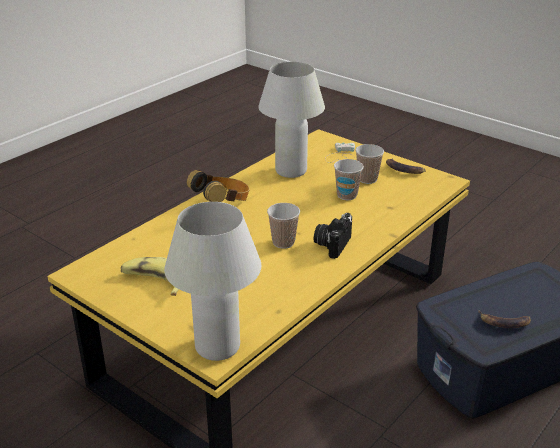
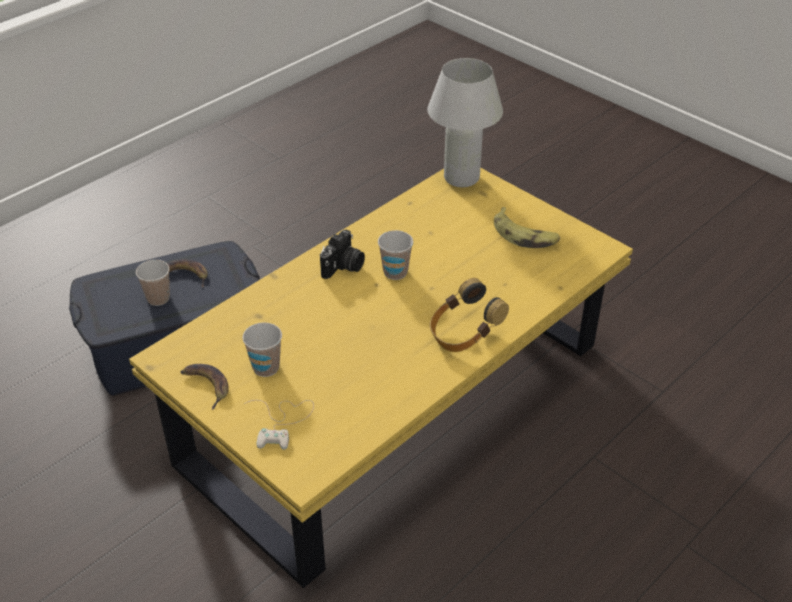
camera: 175 degrees left, 10 degrees up
white table lamp [258,62,325,178] -> none
cup [334,159,364,200] -> cup moved to [136,260,170,306]

